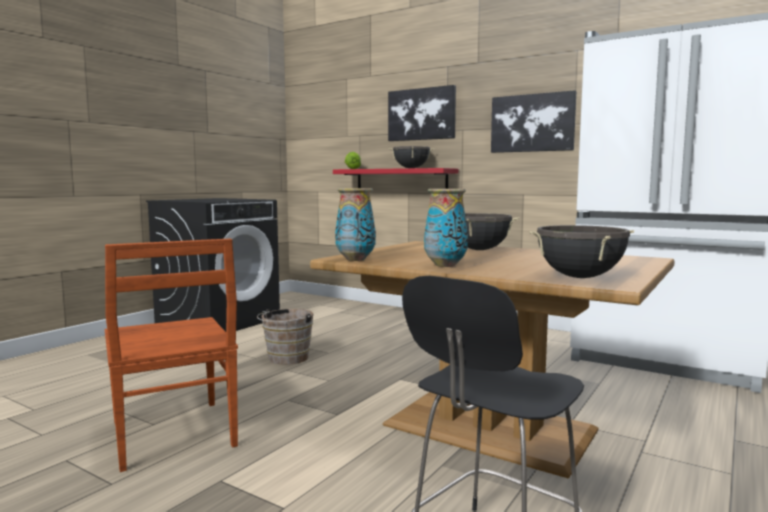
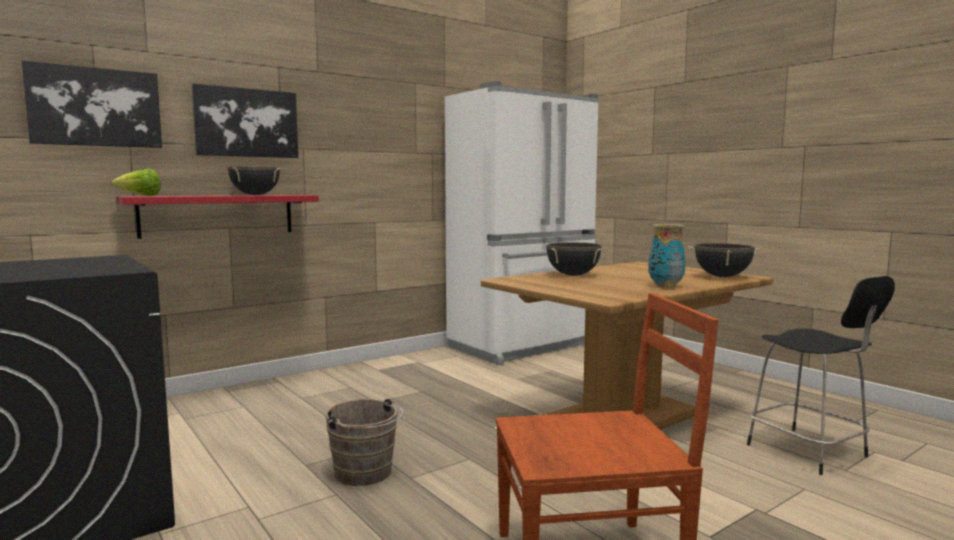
camera: 70 degrees left, 0 degrees up
vase [335,188,376,261] -> none
picture [491,90,576,153] -> picture moved to [22,60,162,148]

